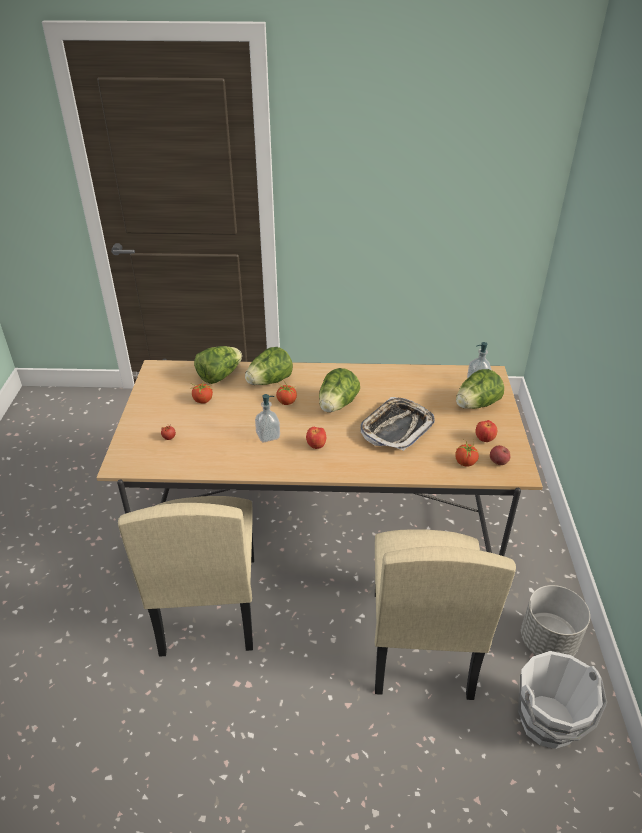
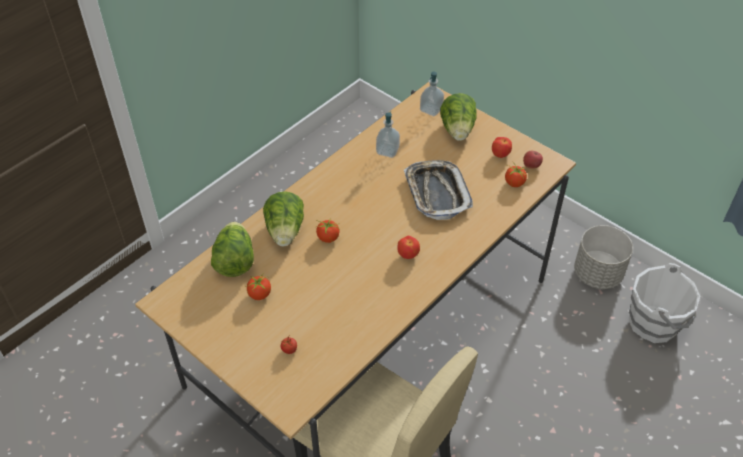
camera: 50 degrees left, 10 degrees up
soap dispenser [255,394,280,442] -> soap dispenser moved to [376,111,400,158]
lettuce [319,368,360,413] -> none
beige chair [375,530,516,700] -> none

